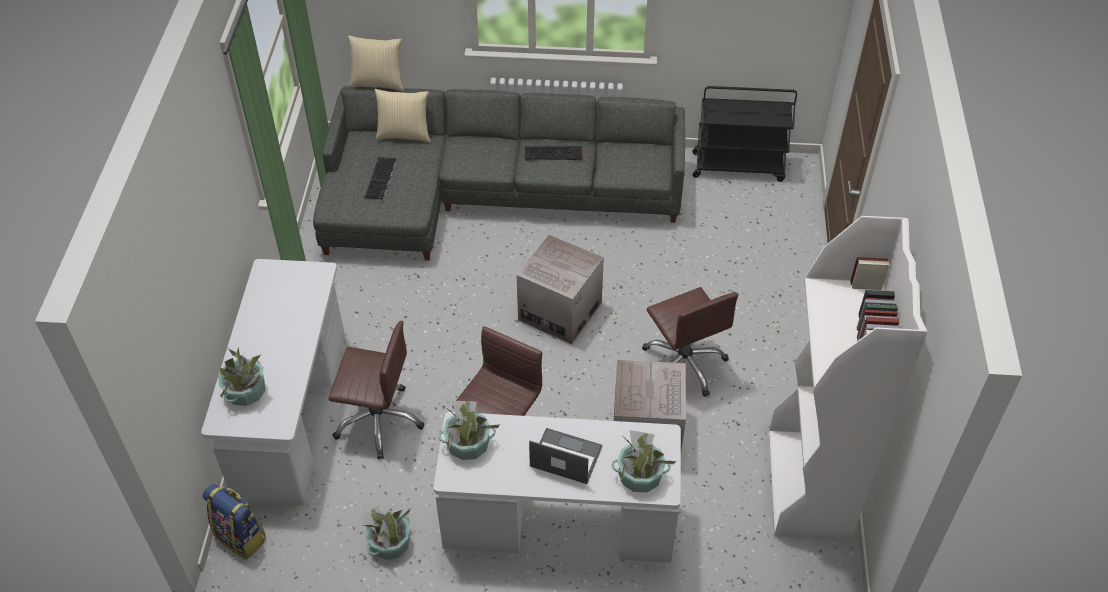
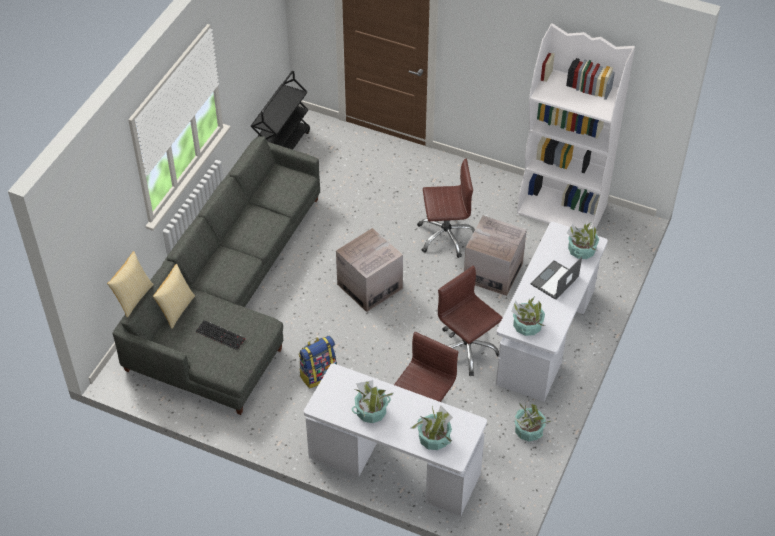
camera: 70 degrees left, 0 degrees up
backpack [203,484,266,559] -> backpack moved to [299,336,337,388]
keyboard [525,146,583,160] -> none
none -> potted plant [352,380,394,423]

